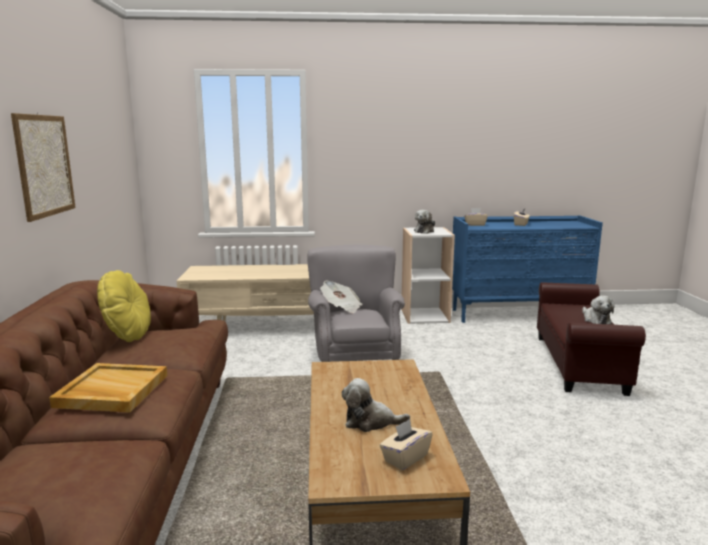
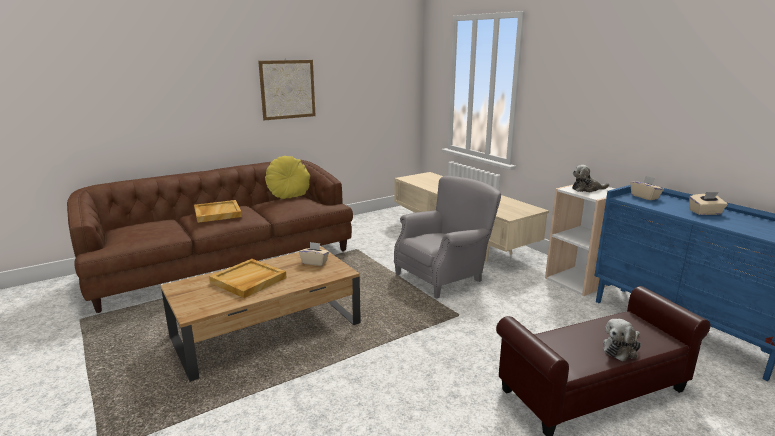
camera: 60 degrees right, 5 degrees up
newspaper [320,280,362,313] -> none
plush toy [342,378,410,432] -> beige tray [209,259,287,298]
beige tissue box [380,419,433,470] -> beige tissue box moved to [299,242,329,266]

